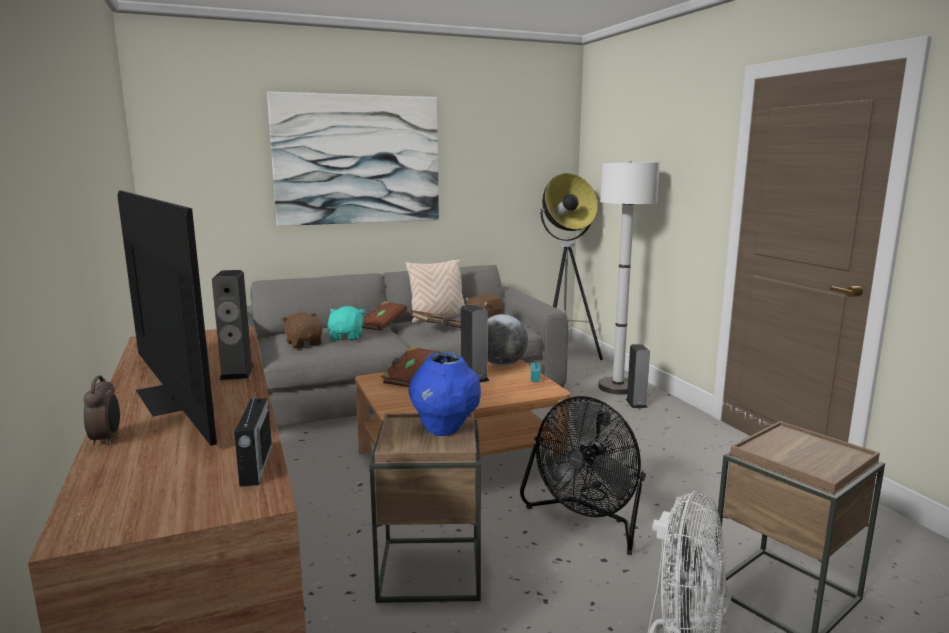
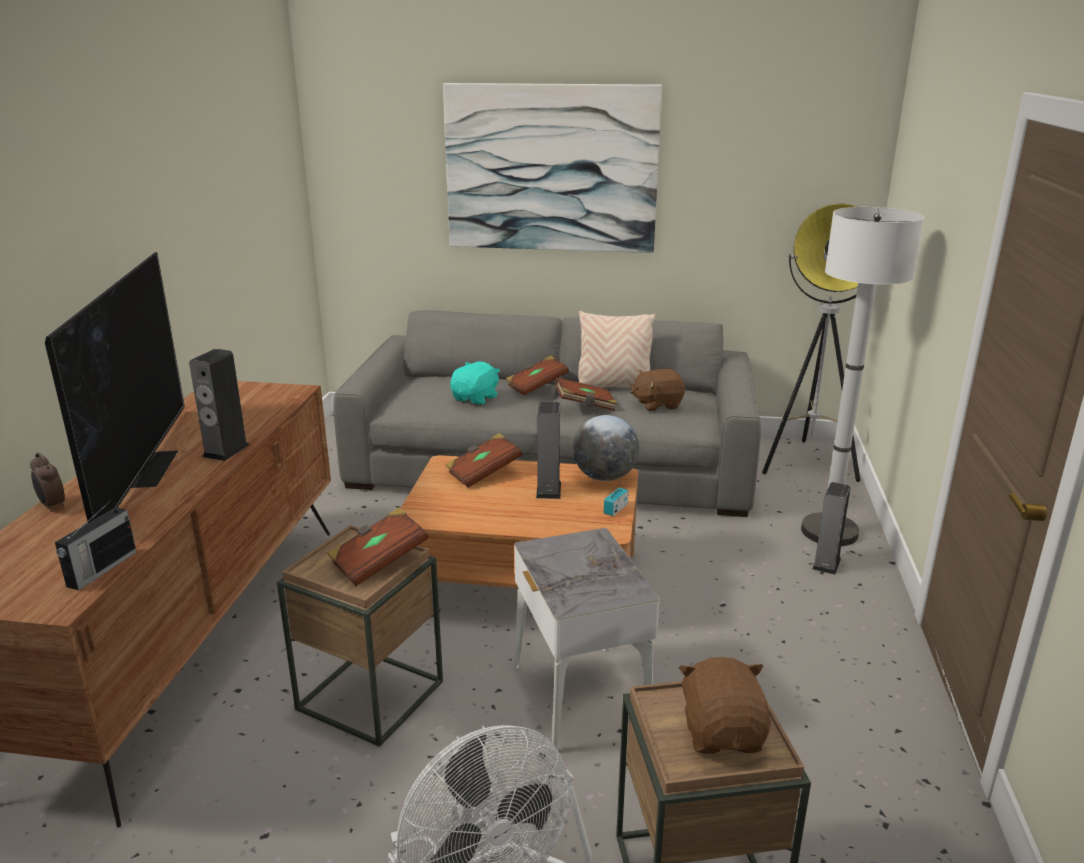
camera: 30 degrees right, 10 degrees up
alarm clock [84,376,120,445] -> alarm clock turned 120 degrees clockwise [30,452,65,512]
brown plush toy [281,312,323,348] -> brown plush toy moved to [679,657,771,754]
blue vase [409,353,481,436] -> brown book [327,507,428,586]
black fan [520,396,646,555] -> side table [514,528,660,753]

